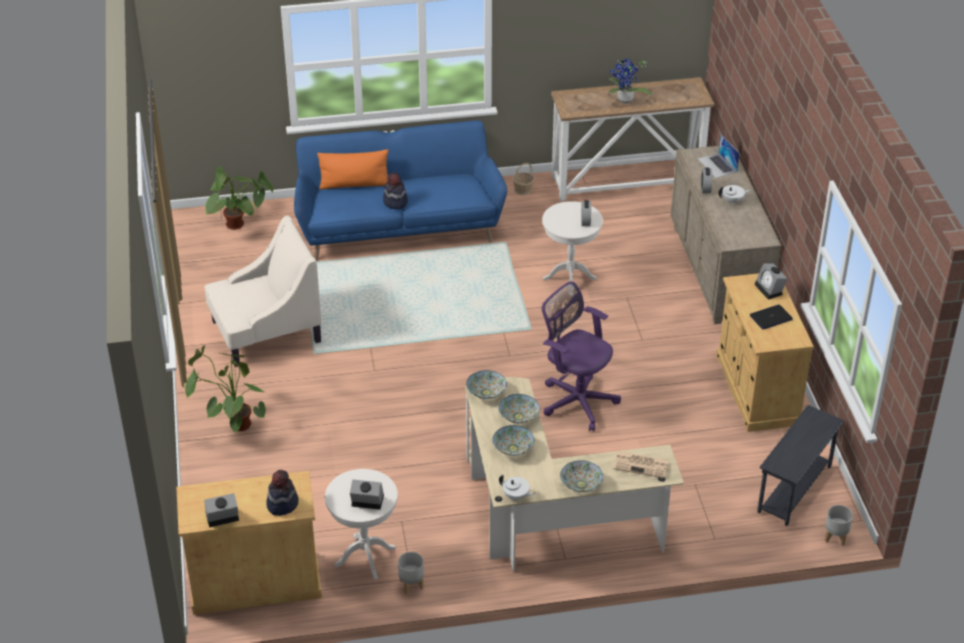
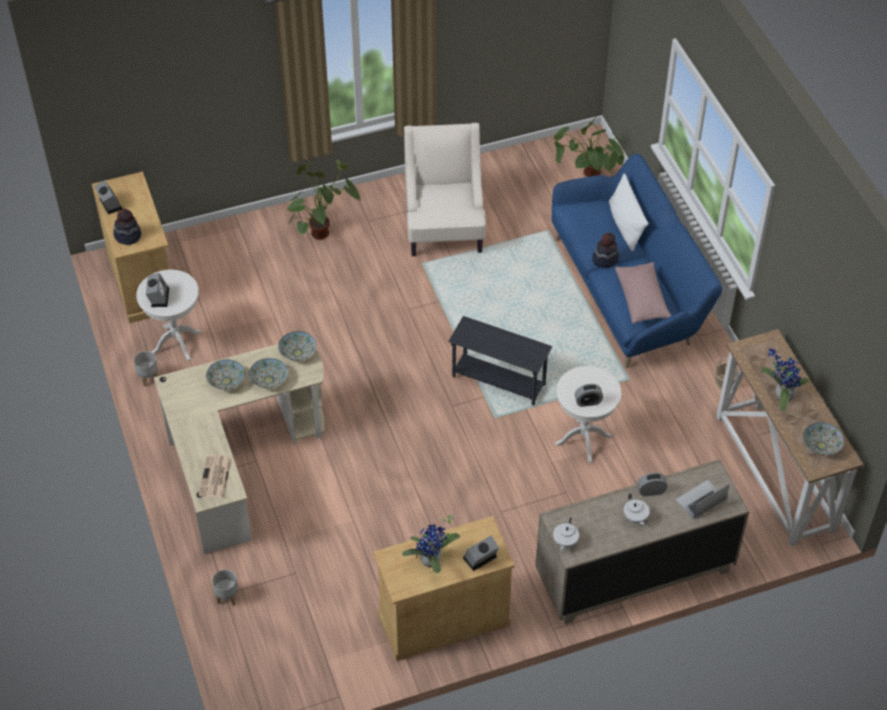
camera: 80 degrees right, 10 degrees up
beige armchair [204,216,322,367] -> beige armchair turned 150 degrees counterclockwise [404,123,486,256]
orange pillow [317,149,389,189] -> white pillow [609,173,648,251]
white teapot [499,475,535,501] -> white teapot moved to [553,517,579,551]
purple office chair [541,281,621,431] -> none
bowl [560,460,603,492] -> bowl moved to [803,422,844,455]
laptop [750,305,793,330] -> potted plant [402,514,460,573]
grey side table [757,405,845,526] -> grey side table moved to [448,316,552,406]
grey planter [825,505,853,546] -> grey planter moved to [212,570,238,606]
none -> pink pillow [615,262,672,324]

